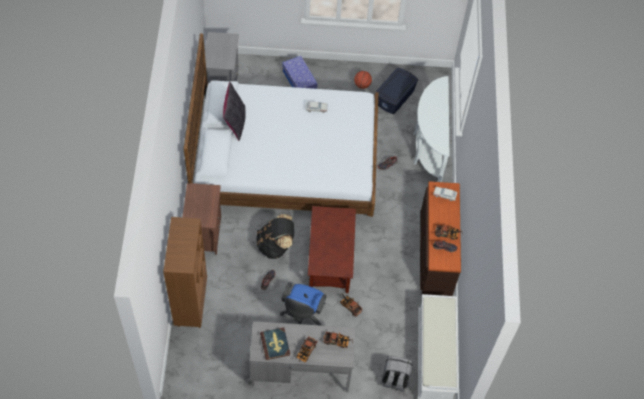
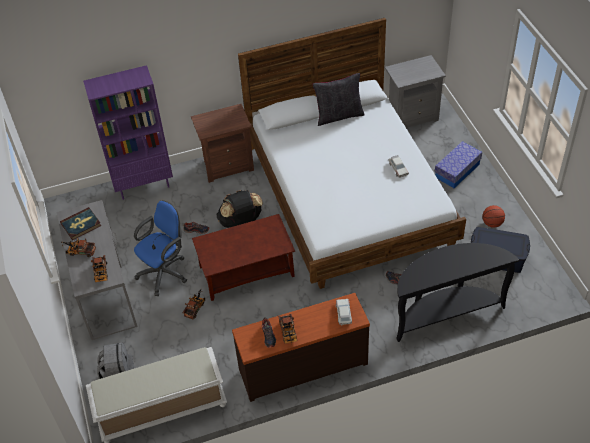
camera: 75 degrees right, 10 degrees down
brown bookcase [163,217,207,328] -> purple bookcase [83,65,173,200]
blue office chair [280,282,326,326] -> blue office chair turned 135 degrees clockwise [134,200,187,296]
white console table [413,76,449,182] -> black console table [396,243,519,342]

